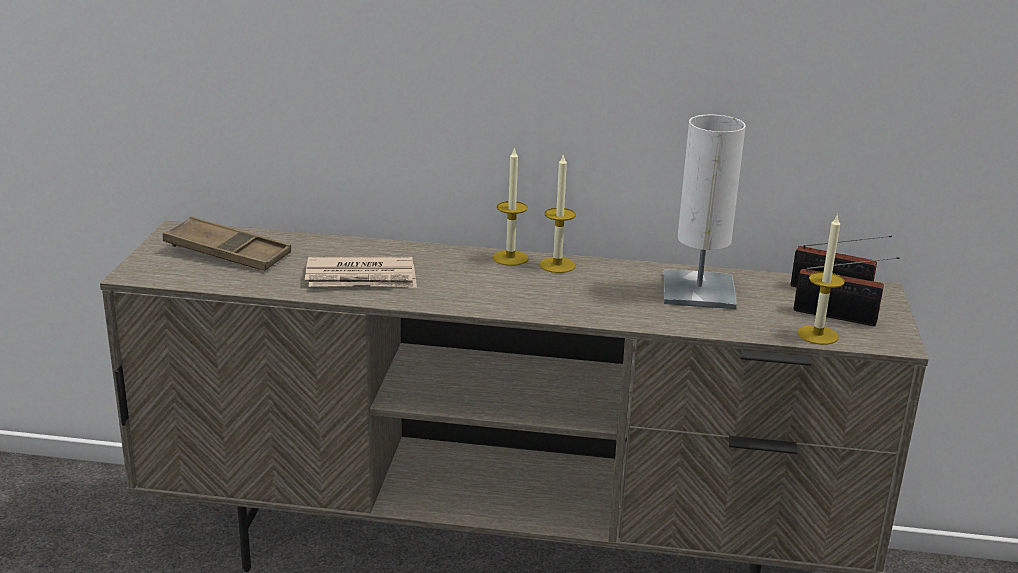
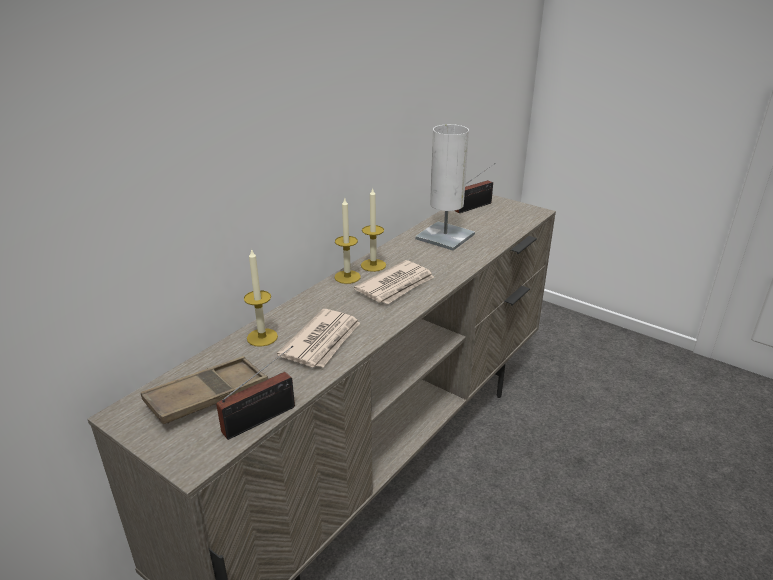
camera: 60 degrees left, 5 degrees up
radio [794,257,899,326] -> radio moved to [216,345,295,440]
candle [797,214,845,345] -> candle moved to [244,248,278,347]
none -> newspaper [354,260,434,304]

